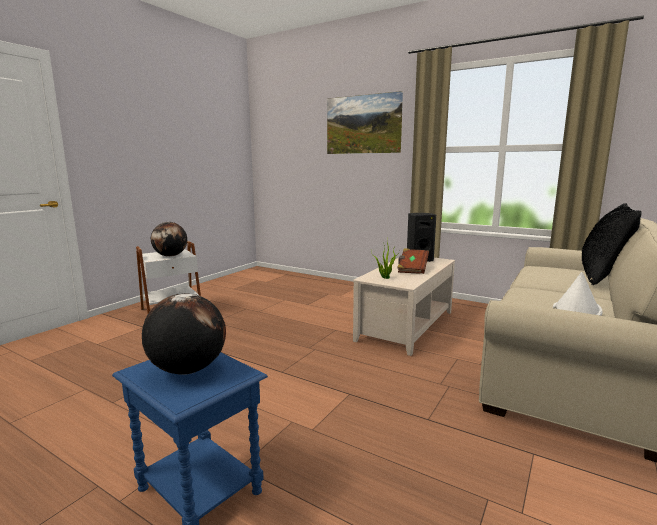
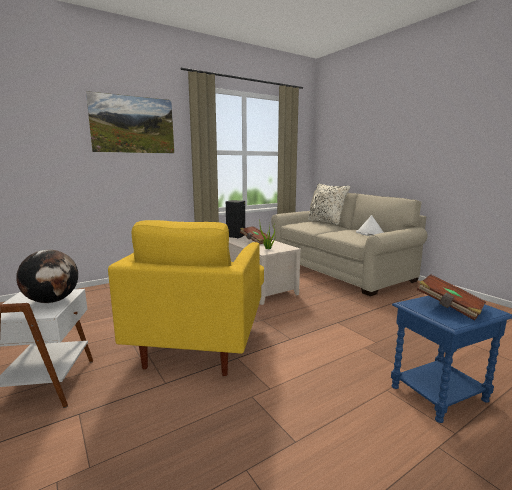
camera: 65 degrees left, 0 degrees up
globe [142,293,226,375] -> brown book [416,274,486,321]
black pillow [581,203,642,285] -> beige pillow [308,184,350,225]
none -> yellow armchair [108,220,264,376]

